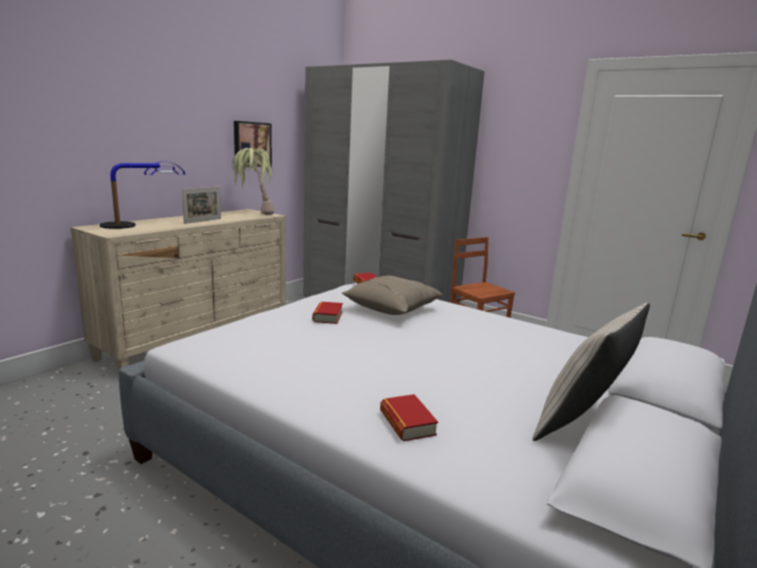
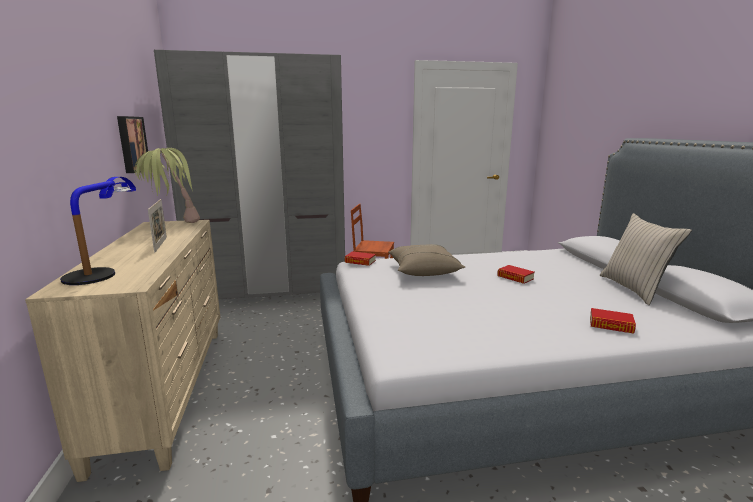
camera: 45 degrees left, 0 degrees up
book [312,302,343,324] -> book moved to [497,265,535,284]

